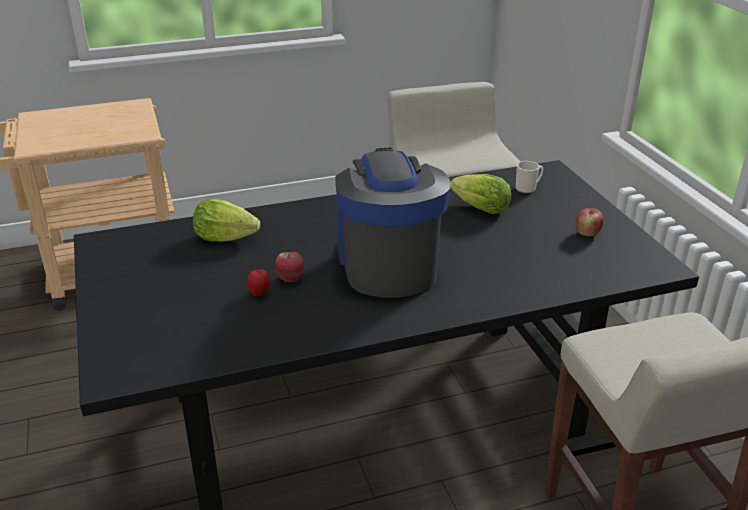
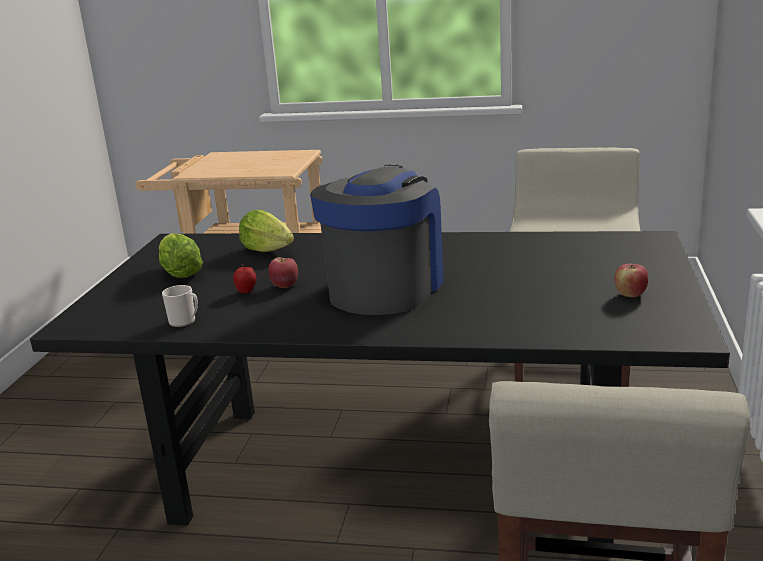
camera: 30 degrees right, 10 degrees down
lettuce [450,174,511,214] -> lettuce moved to [159,233,203,278]
mug [516,161,543,193] -> mug moved to [162,285,198,327]

